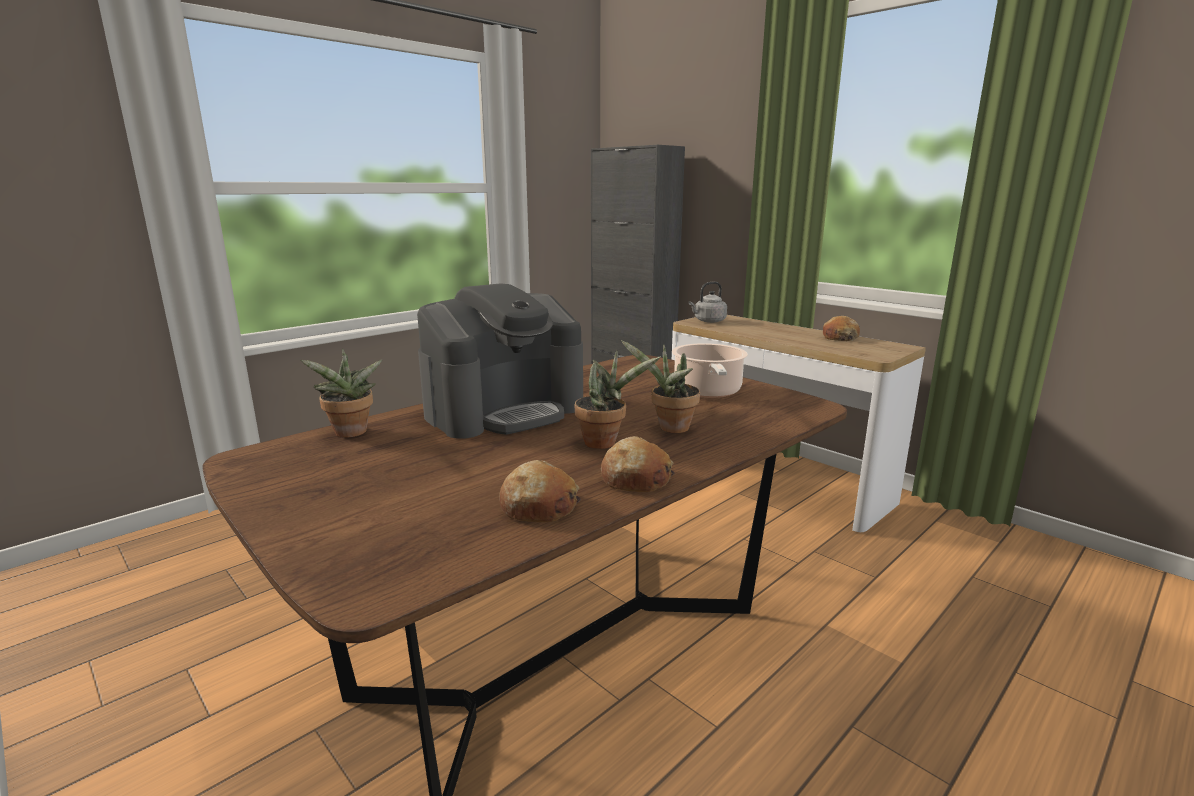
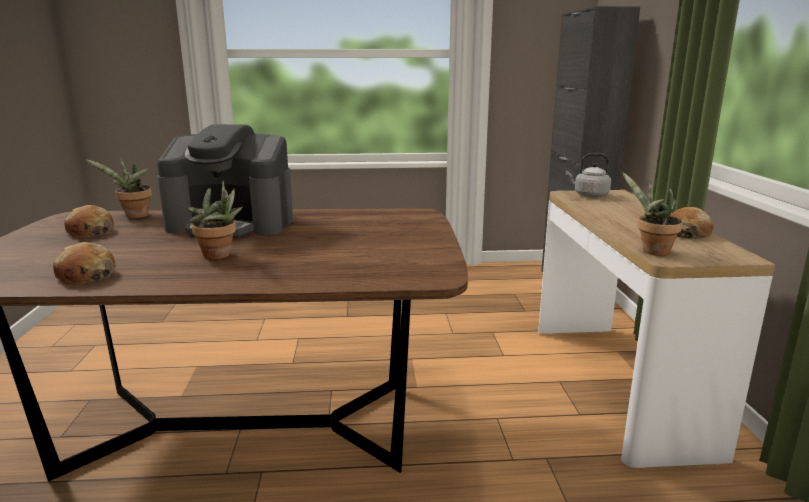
camera: 40 degrees right, 0 degrees up
bread [601,436,675,492] -> bread moved to [64,205,114,238]
potted plant [621,340,700,433] -> potted plant moved to [622,172,683,256]
cooking pot [672,343,748,398] -> none

